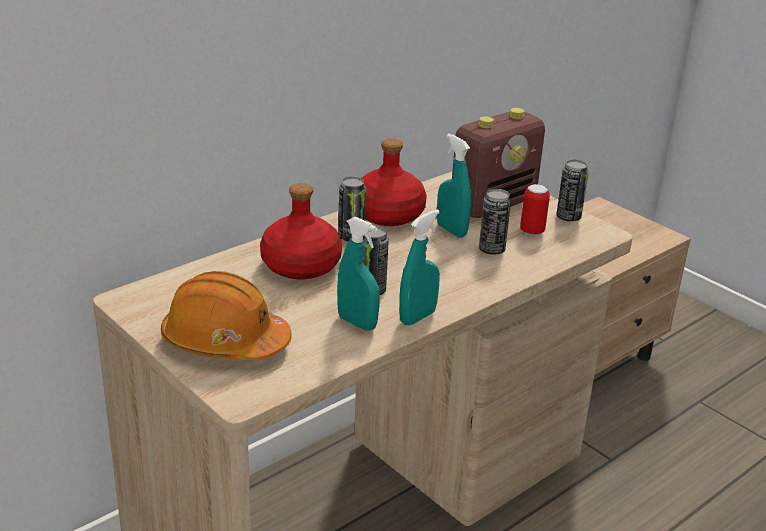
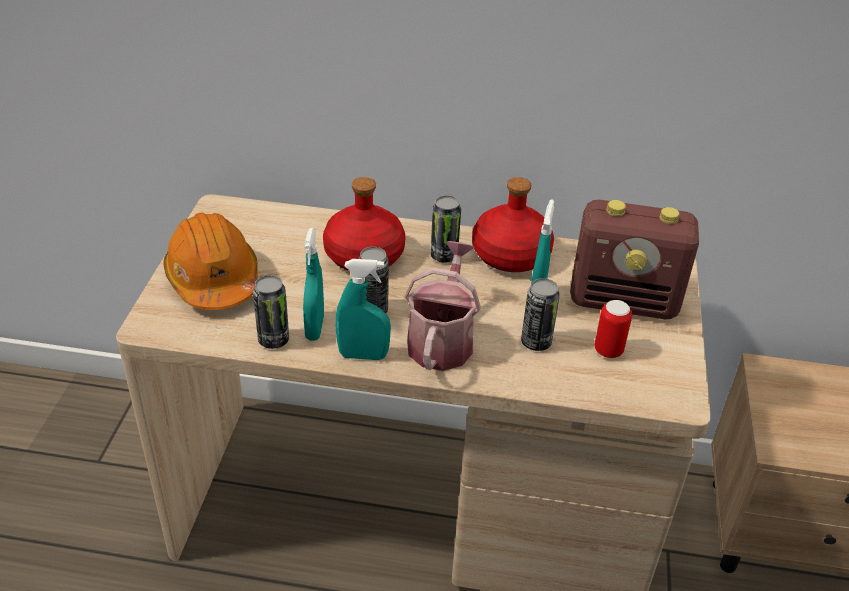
camera: 50 degrees right, 10 degrees up
can [556,160,589,222] -> can moved to [253,275,289,349]
none -> watering can [405,241,481,371]

